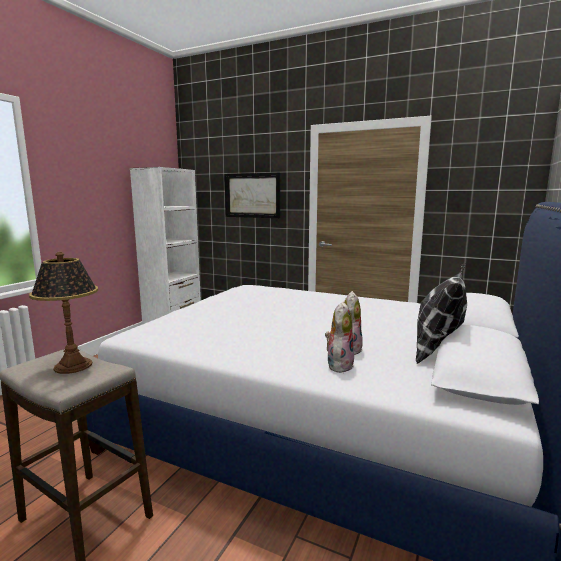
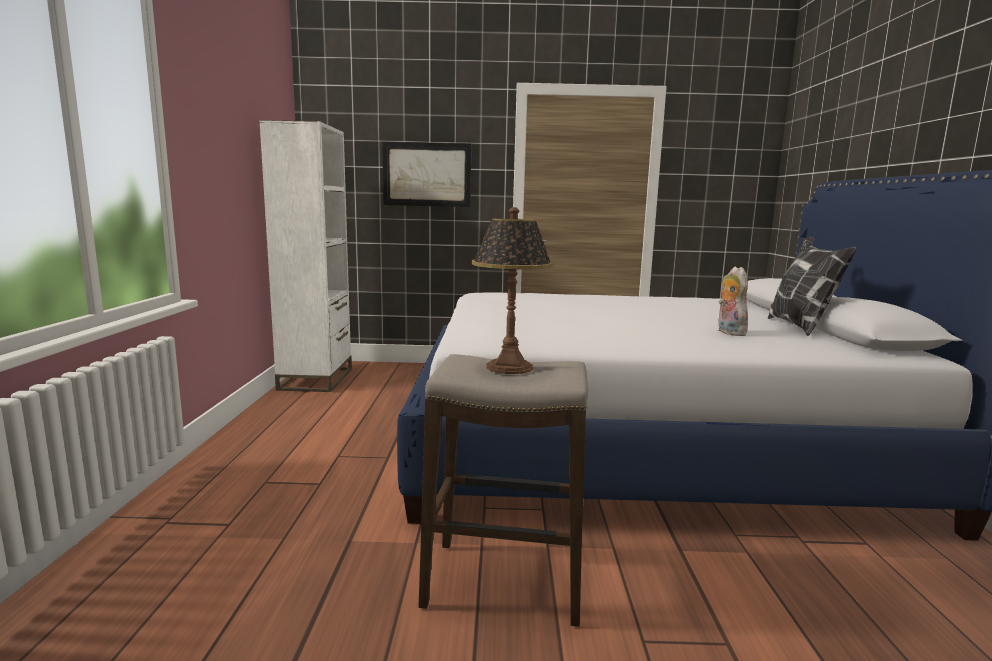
camera: 25 degrees left, 0 degrees up
plush toy [325,302,354,373] -> none

